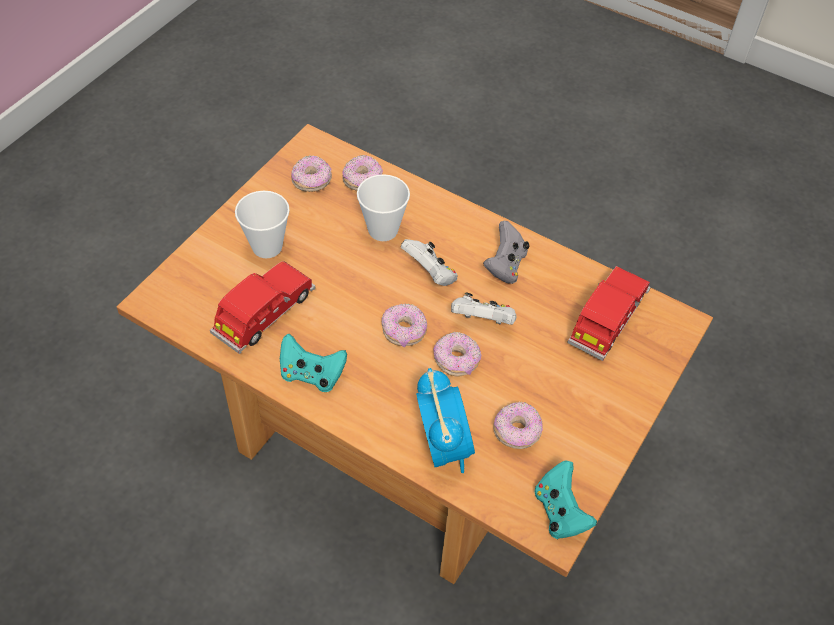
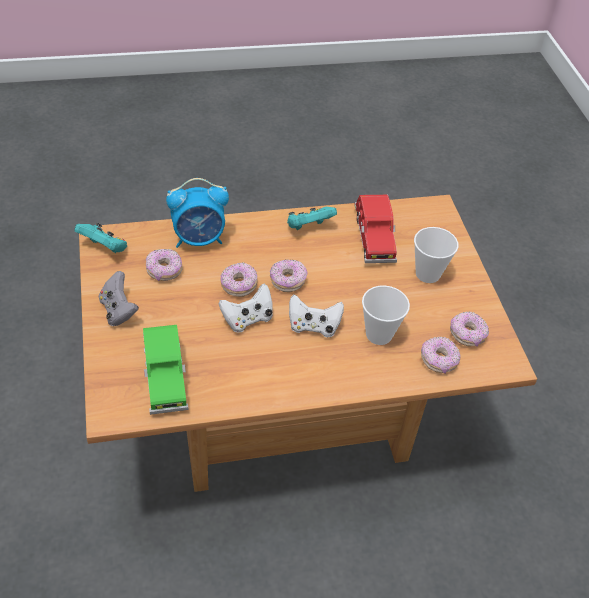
camera: 135 degrees right, 5 degrees down
alarm clock [416,368,475,473] -> alarm clock turned 45 degrees counterclockwise [166,178,229,248]
grey game controller [483,221,530,284] -> grey game controller moved to [99,271,139,326]
red toy car [567,266,651,361] -> green toy car [143,325,189,415]

